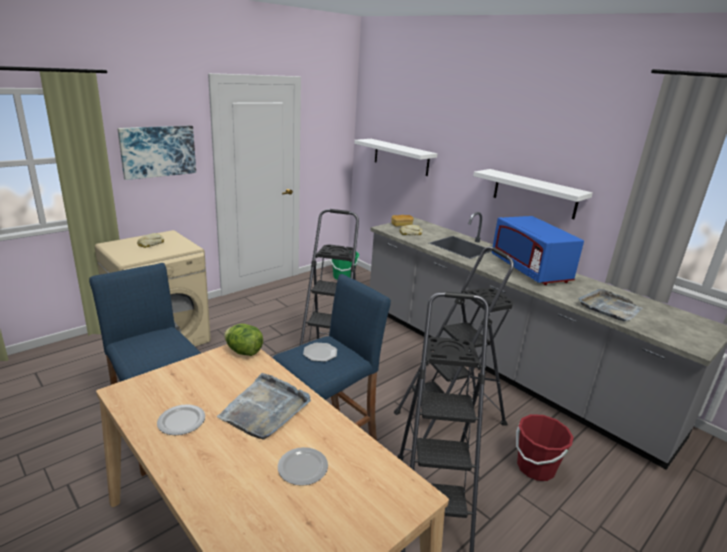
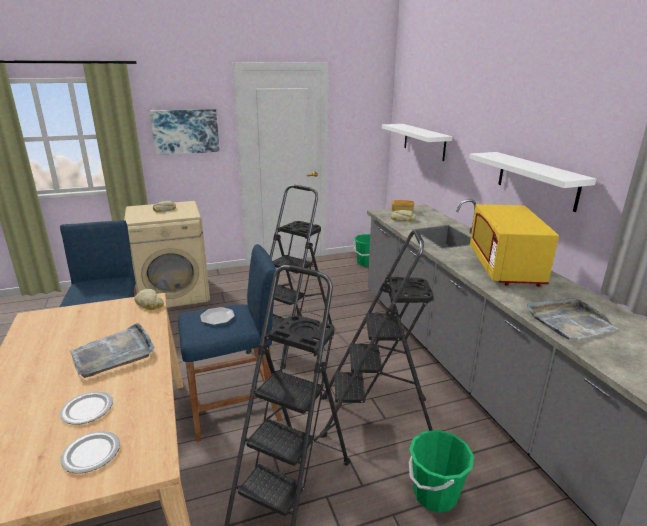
camera: 25 degrees right, 0 degrees up
plate [157,404,205,435] -> plate moved to [60,431,120,473]
lettuce [224,324,263,356] -> bread [134,289,164,310]
blue microwave [492,216,584,285] -> yellow microwave [470,204,559,287]
red bucket [516,414,574,481] -> green bucket [409,430,474,512]

